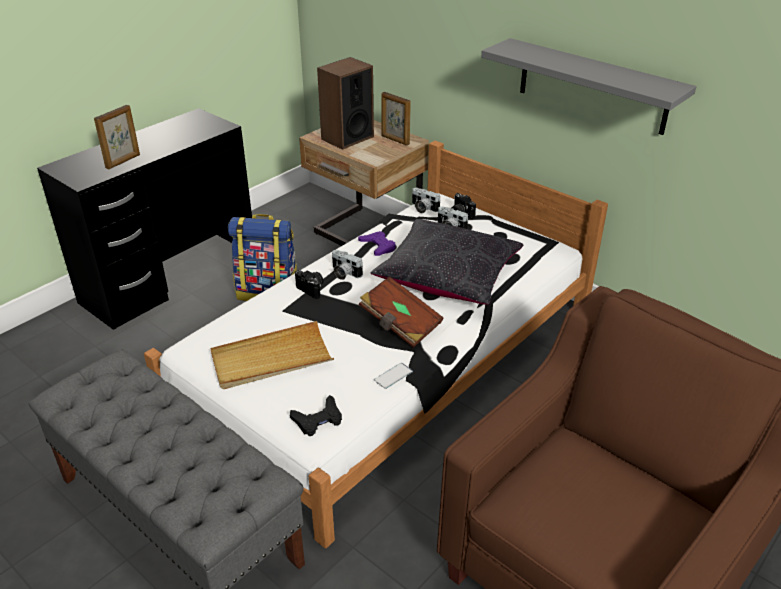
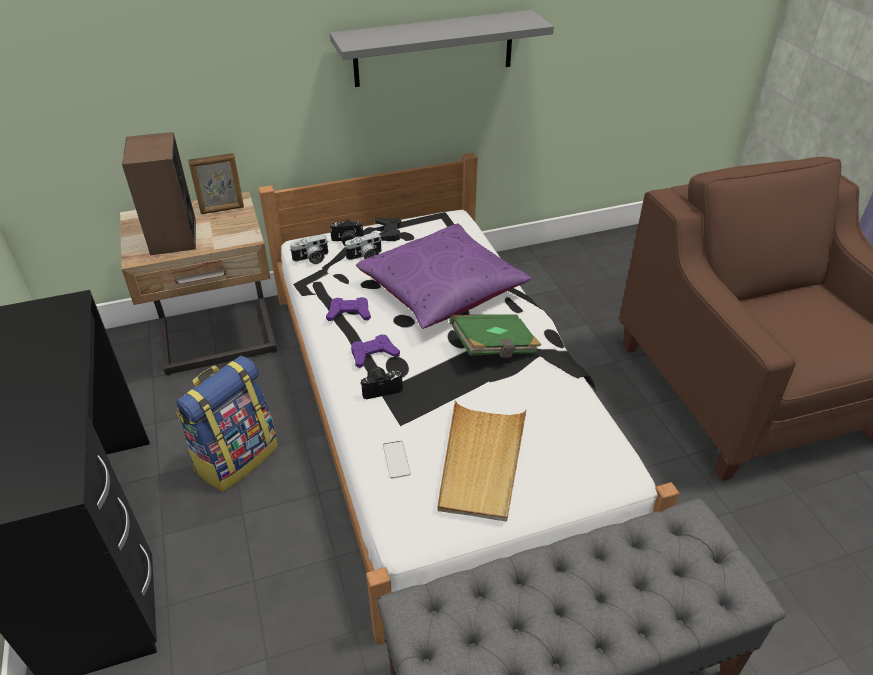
camera: 60 degrees left, 5 degrees up
picture frame [94,105,140,169] -> none
black game controller [290,395,342,436] -> black game controller moved to [375,217,402,241]
camera [332,250,363,280] -> purple game controller [351,335,400,368]
brown book [359,276,443,348] -> green book [449,314,541,358]
black pillow [371,219,523,305] -> purple pillow [356,224,531,329]
phone [374,363,413,389] -> phone moved to [383,441,411,478]

